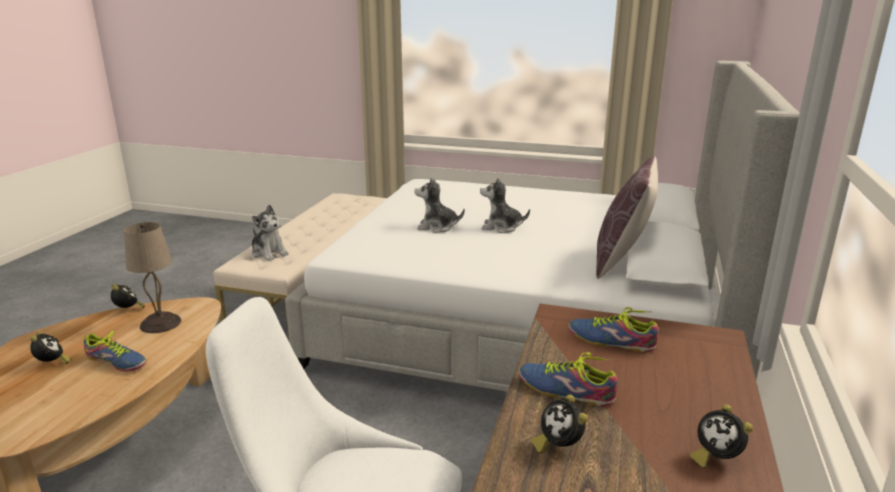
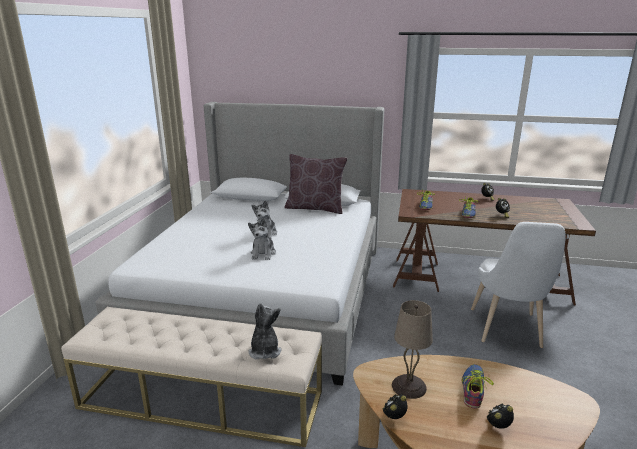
camera: 95 degrees left, 0 degrees up
plush toy [252,205,289,261] -> plush toy turned 45 degrees counterclockwise [248,303,282,359]

